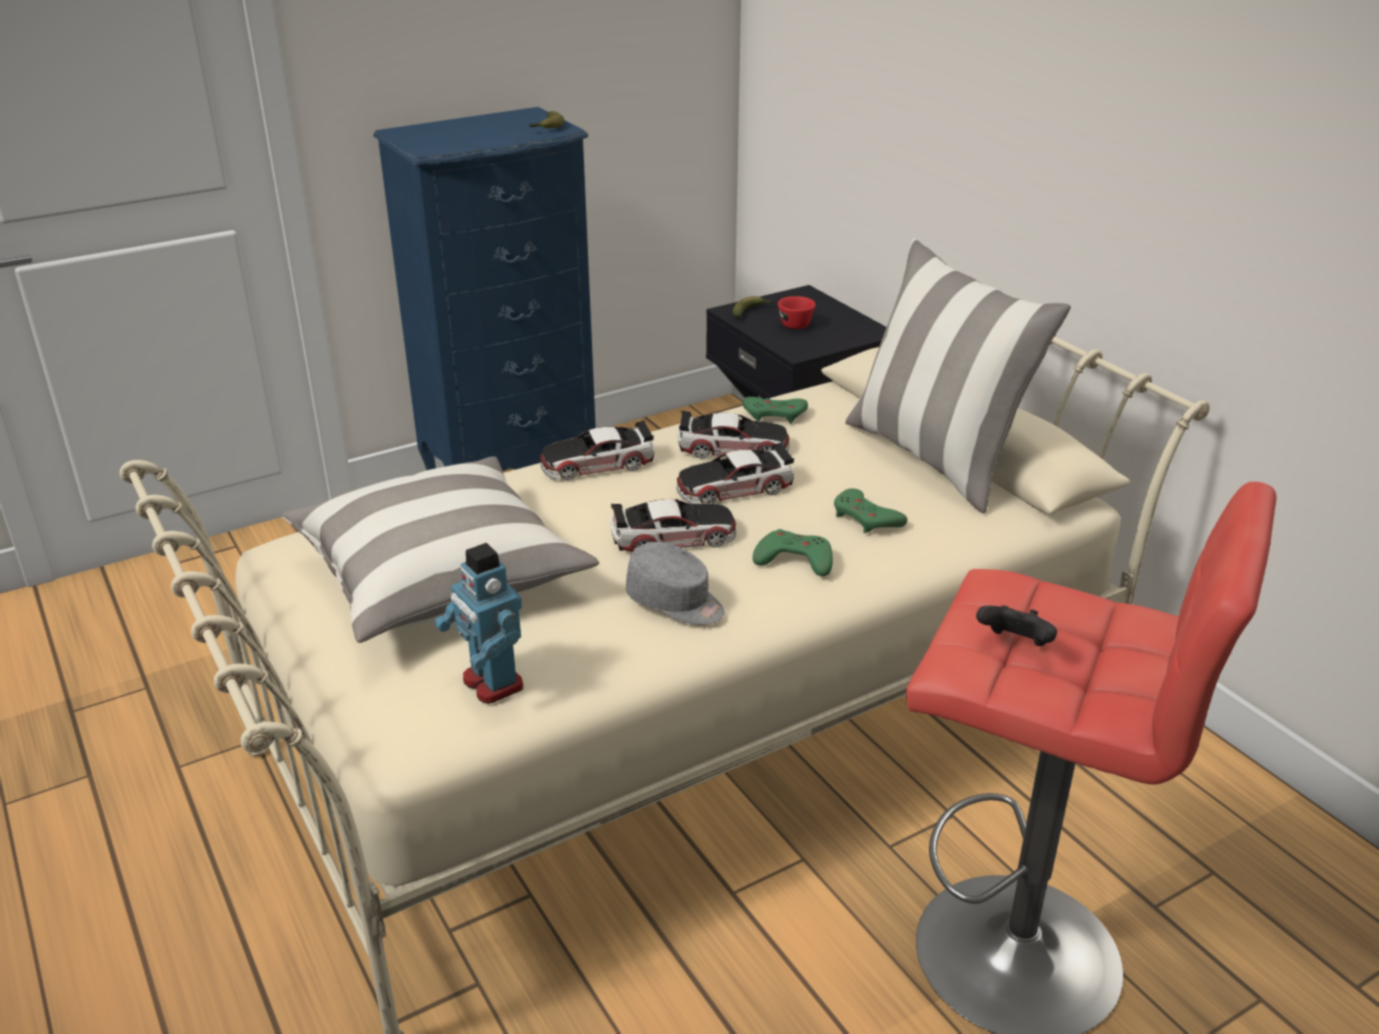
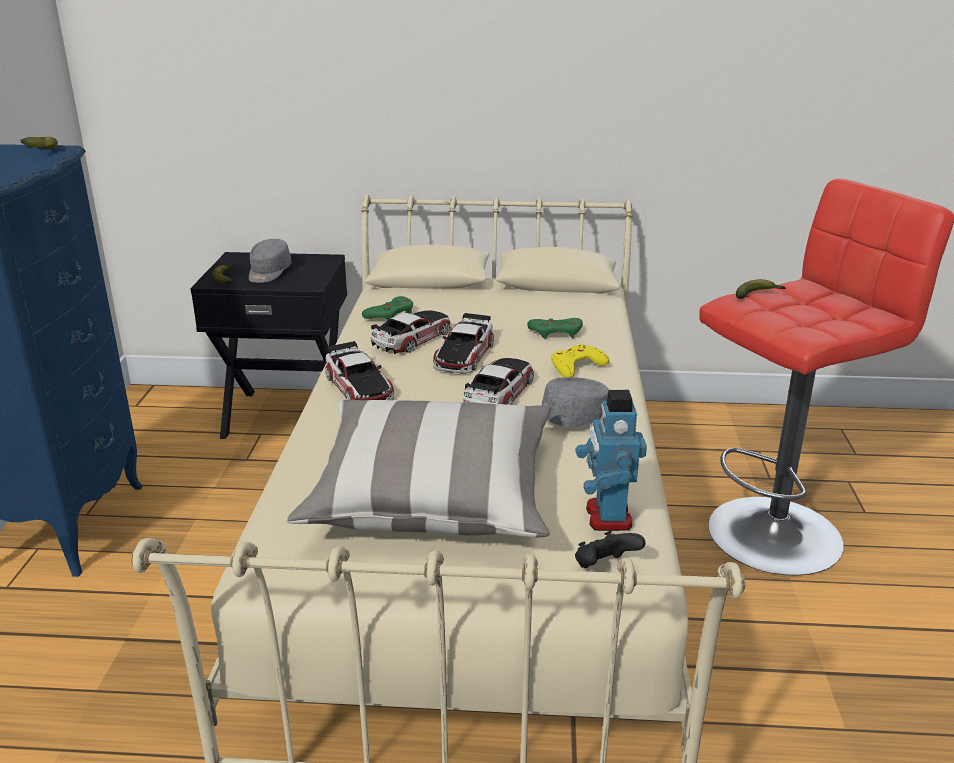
camera: 55 degrees left, 5 degrees down
toy robot [434,543,523,704] -> toy robot turned 90 degrees clockwise [575,390,647,531]
toy car [540,420,654,480] -> toy car turned 45 degrees counterclockwise [325,341,394,400]
green game controller [753,529,833,576] -> yellow game controller [551,344,609,377]
red cup [778,296,815,329] -> grey cap [249,239,292,283]
pillow [845,238,1071,513] -> none
black game controller [976,605,1057,646] -> black game controller moved to [575,531,646,568]
none -> banana [736,279,786,299]

